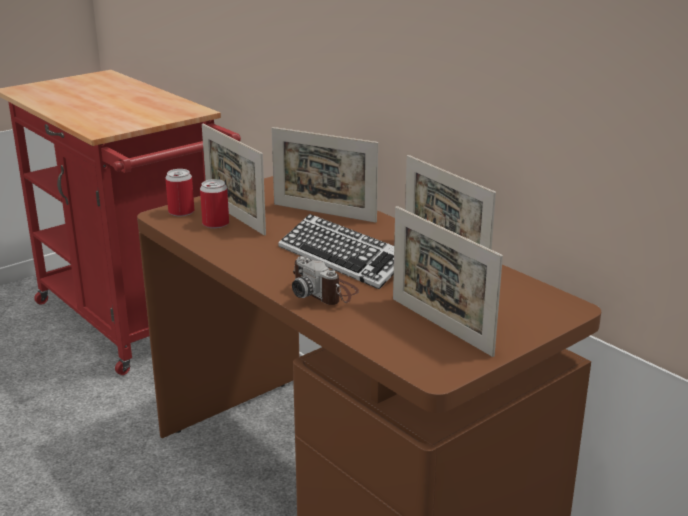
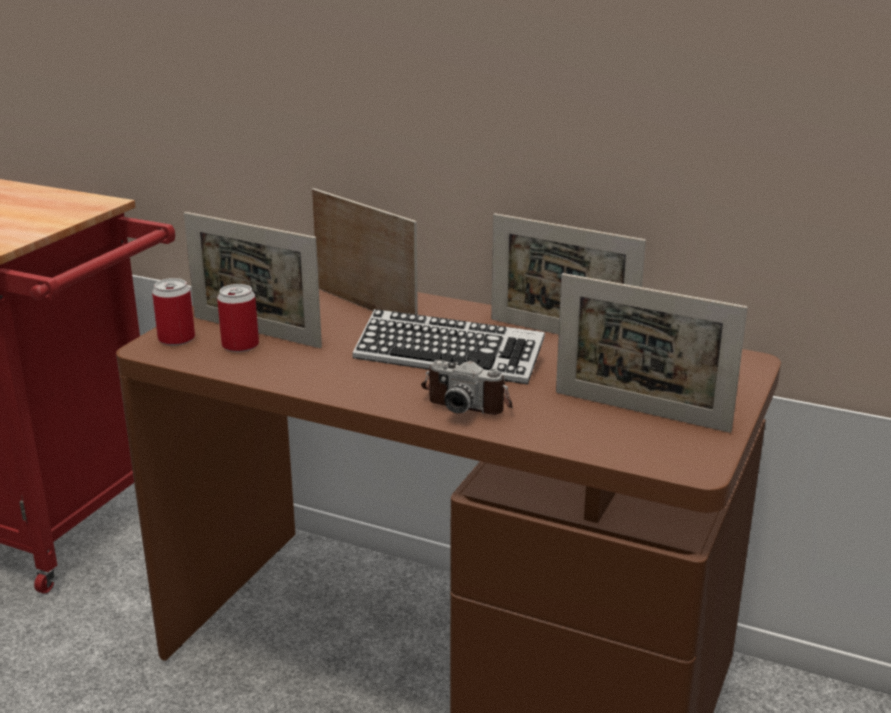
camera: 25 degrees left, 0 degrees up
picture frame [272,127,378,223] -> picture frame turned 135 degrees counterclockwise [312,188,418,315]

